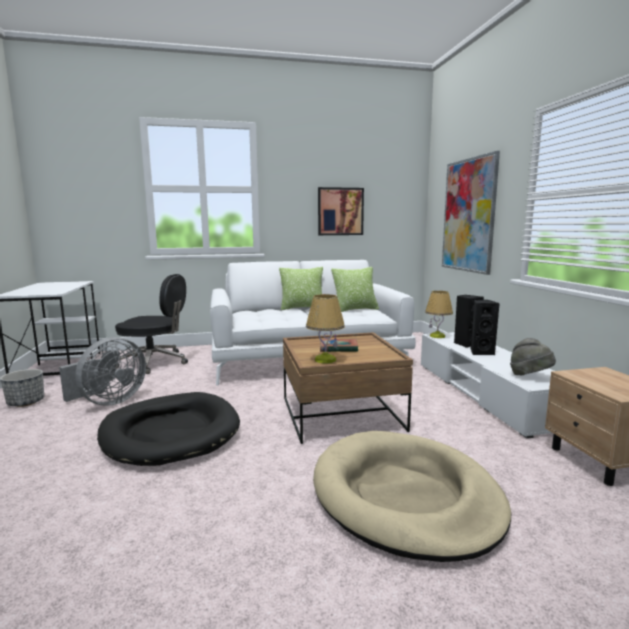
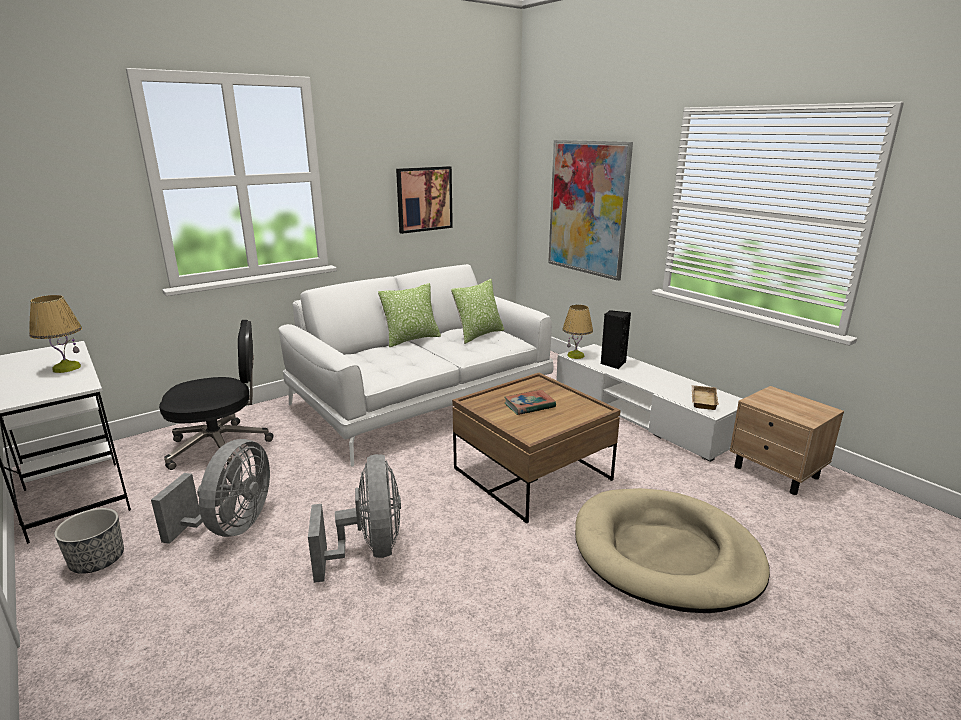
camera: 25 degrees left, 10 degrees up
black dog bed [97,392,240,466] -> grey fan [308,454,401,583]
table lamp [306,294,345,364] -> table lamp moved to [29,295,82,373]
black speaker [471,300,500,355] -> none
grey hat [510,338,556,375] -> beige tray [692,385,719,410]

